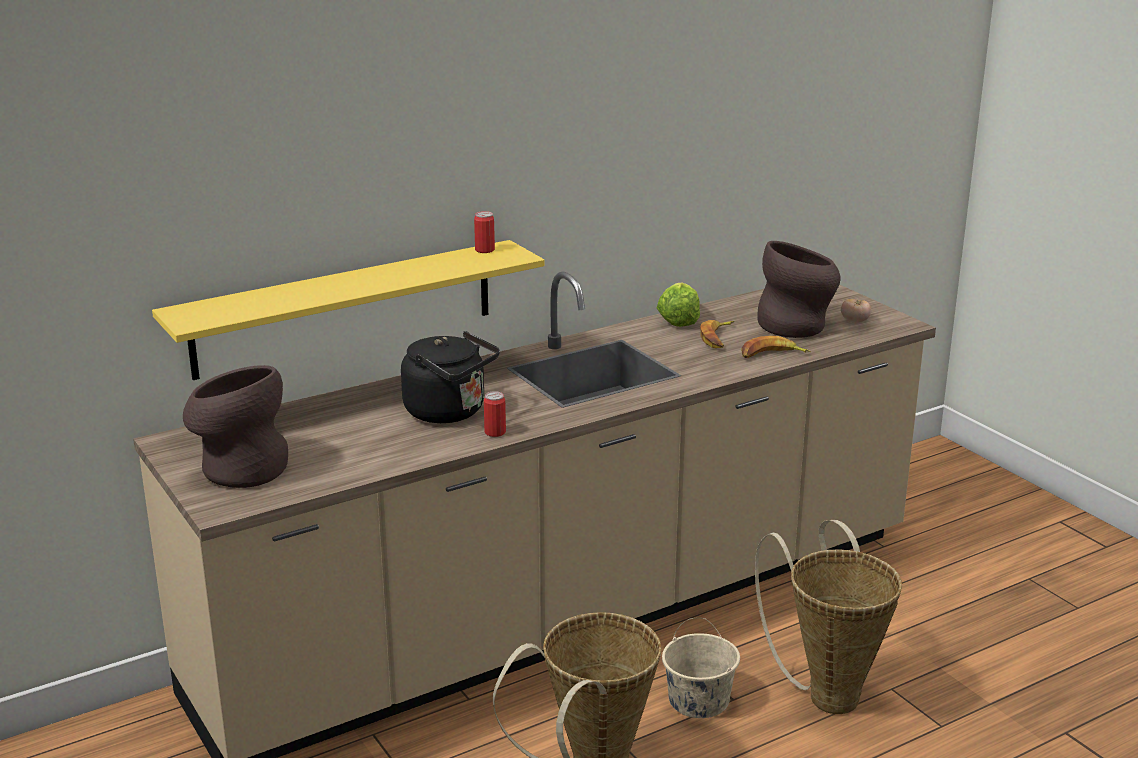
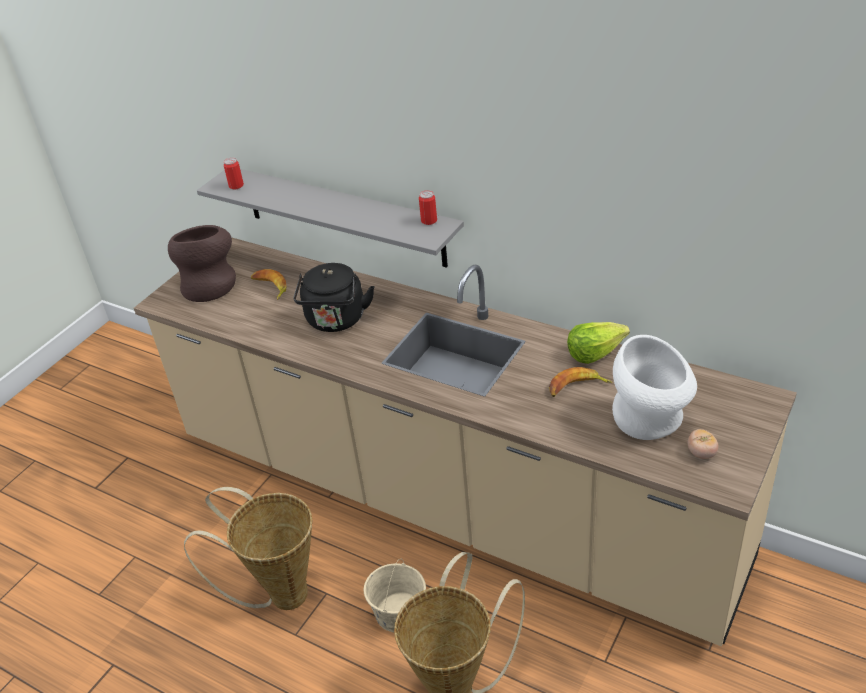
camera: 65 degrees right, 15 degrees up
yellow shelf [152,240,544,380] -> grey shelf [197,169,464,268]
can [484,391,506,437] -> can moved to [224,158,244,190]
banana [741,336,811,358] -> banana moved to [251,269,286,300]
brown vase [757,241,841,338] -> white vase [612,335,697,440]

